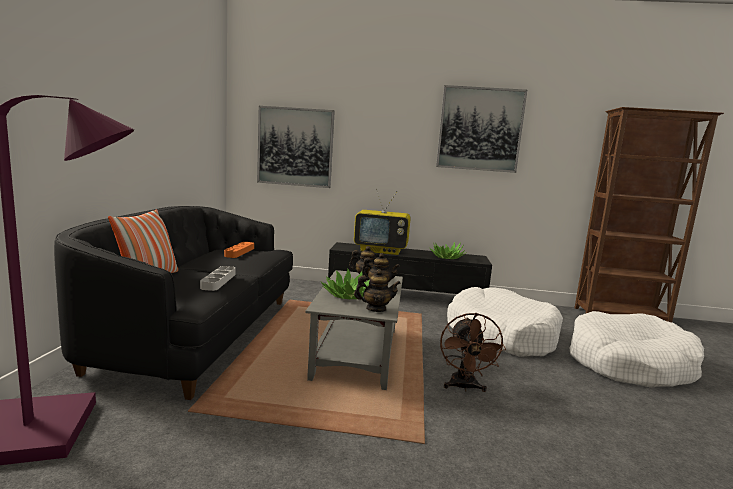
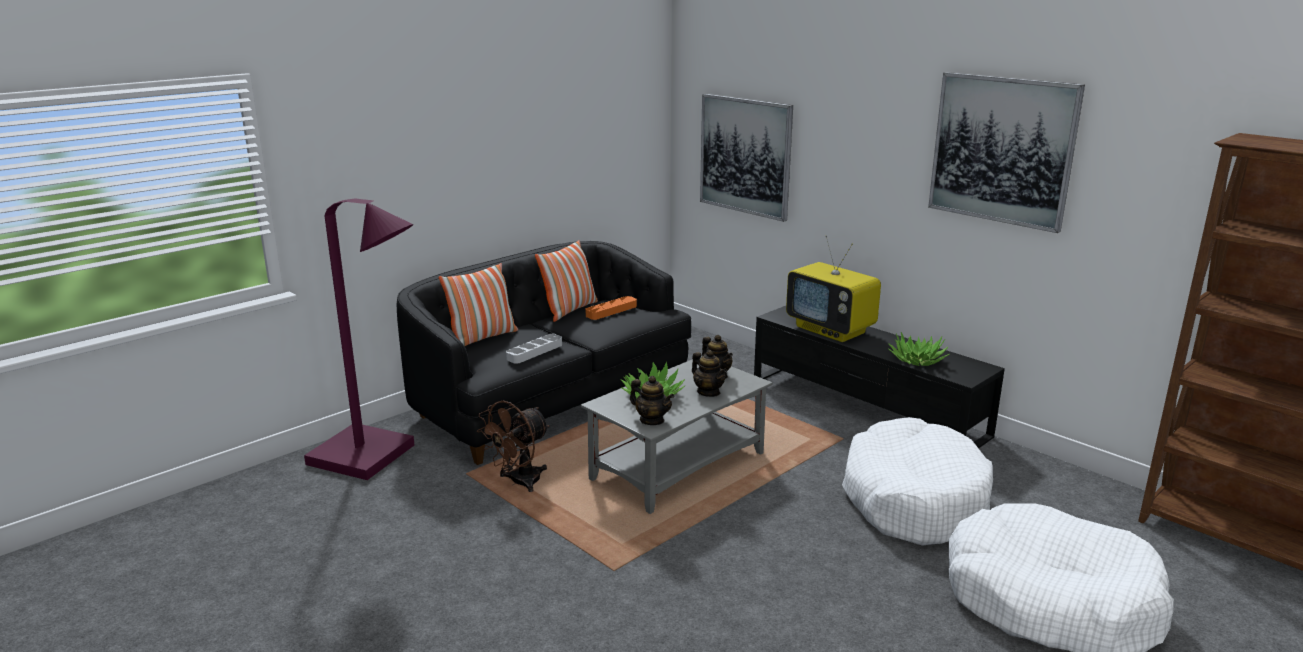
camera: 40 degrees right, 10 degrees up
brown fan [440,313,506,392] -> brown fan moved to [477,400,550,492]
none -> pillow [535,240,598,322]

